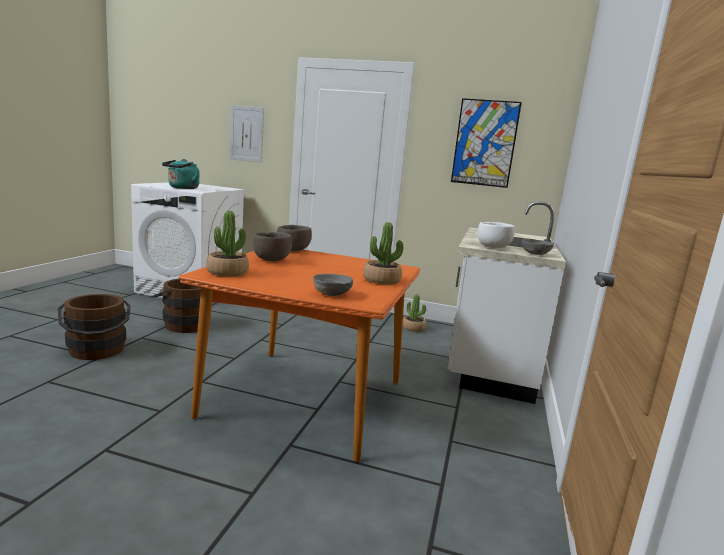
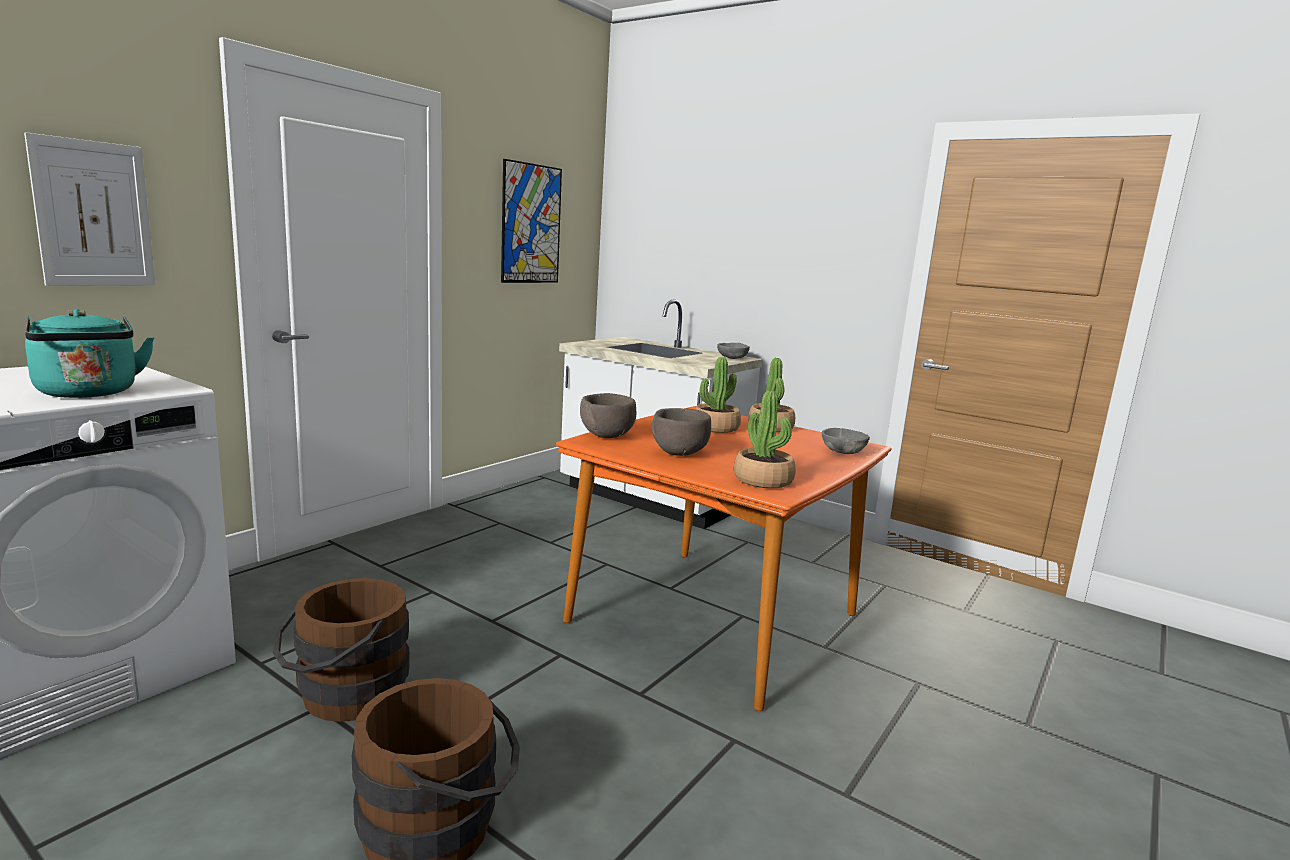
camera: 70 degrees left, 0 degrees up
potted plant [403,294,426,332] -> potted plant moved to [695,357,741,433]
white bowl [477,222,515,248] -> none

